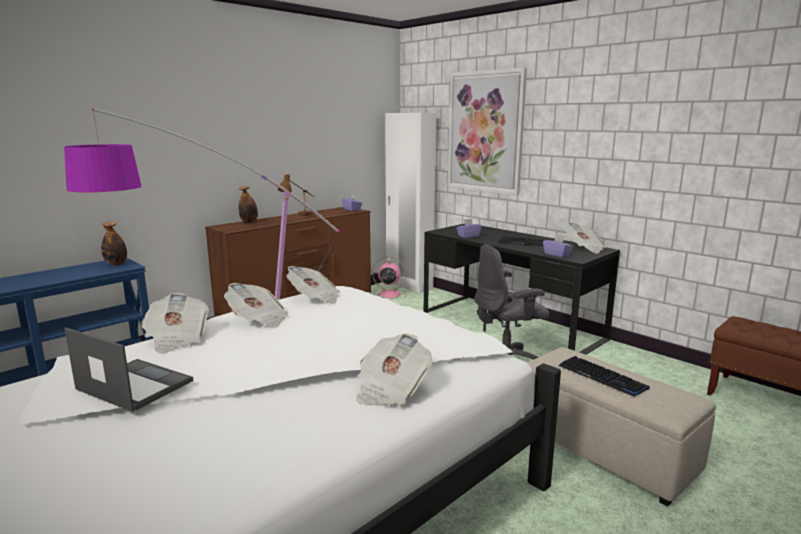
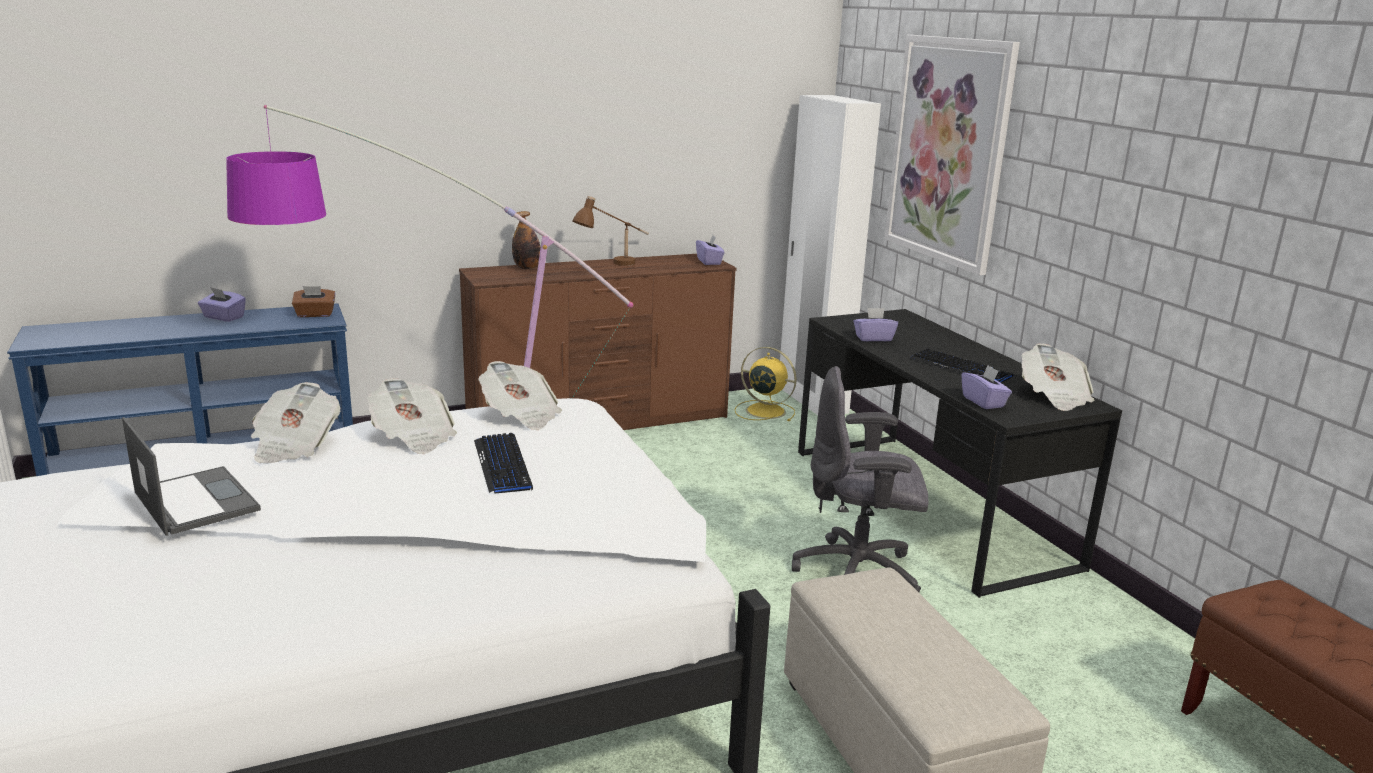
camera: 20 degrees right, 5 degrees up
bottle [101,222,127,266] -> brown tissue box [292,286,336,317]
newspaper [356,333,433,406] -> none
pink fan [372,257,407,299] -> yellow fan [735,347,797,421]
keyboard [558,356,650,397] -> keyboard moved to [474,433,533,493]
none -> purple tissue box [198,287,246,322]

